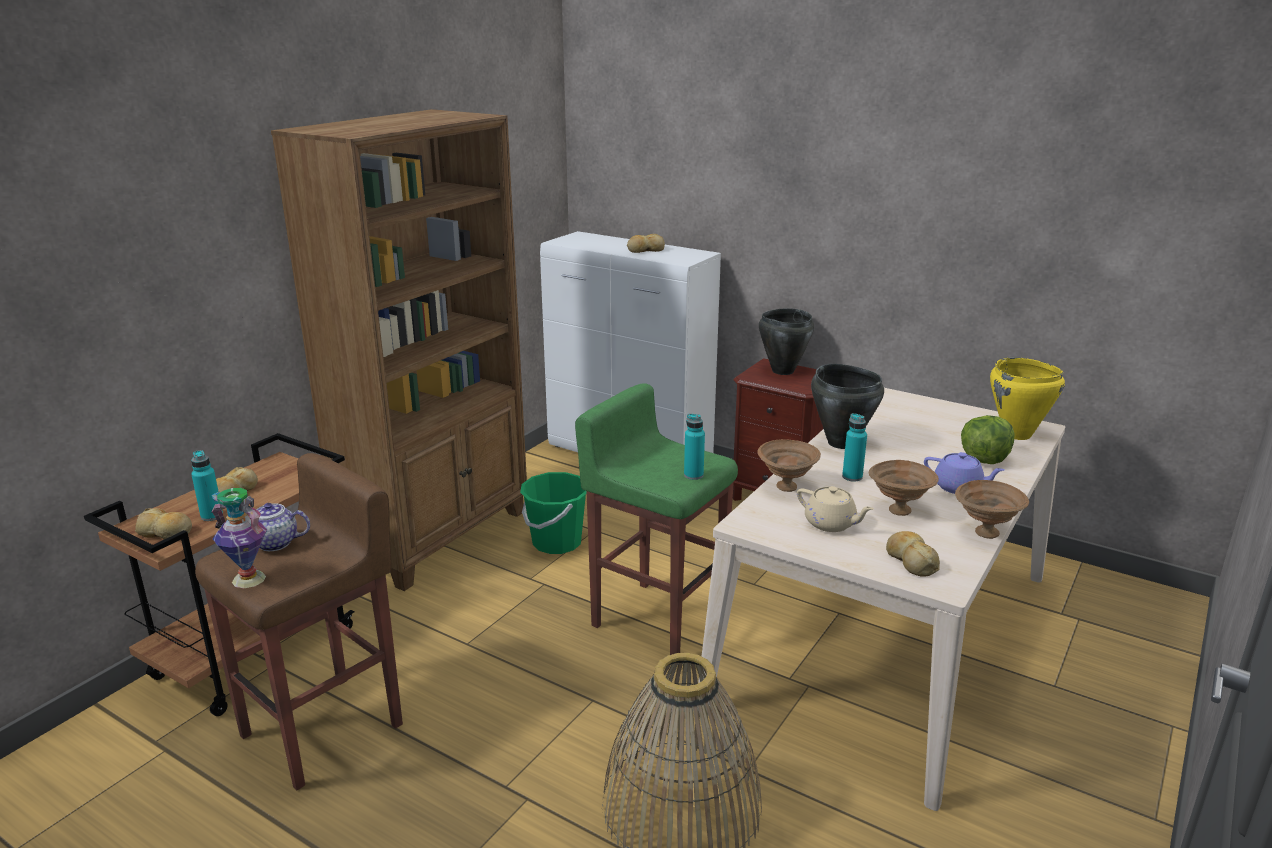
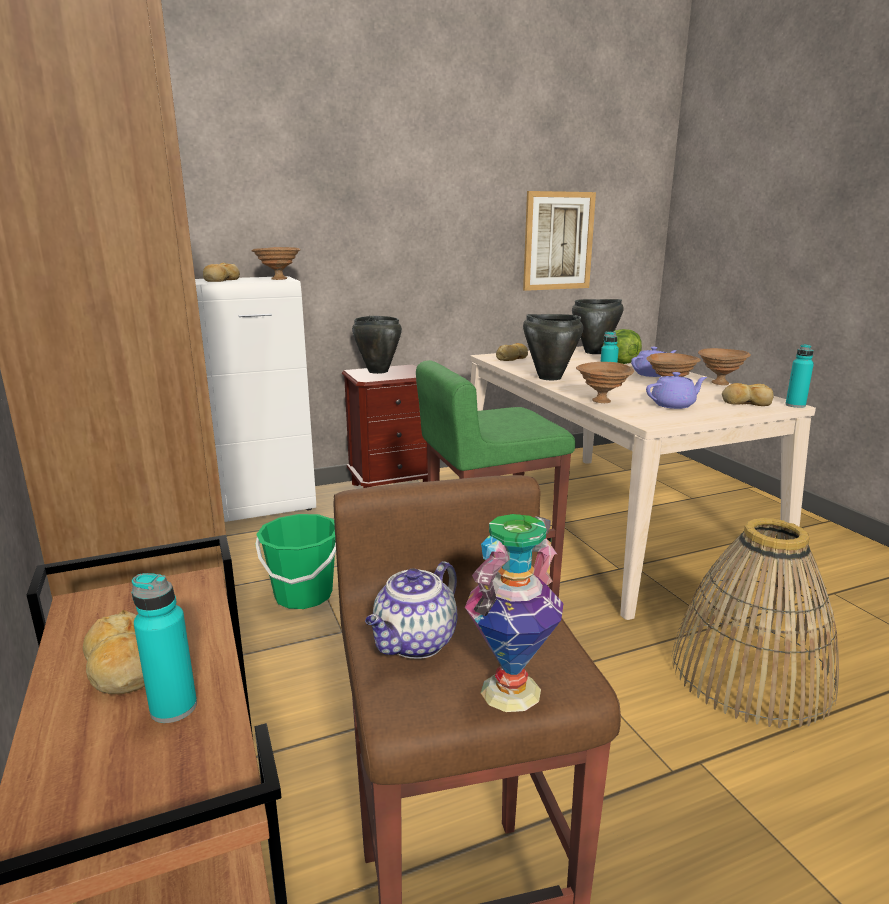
camera: 55 degrees left, 5 degrees down
bread [135,508,192,539] -> bread moved to [496,343,528,361]
turquoise bottle [684,414,705,480] -> turquoise bottle moved to [785,344,814,408]
beige teapot [797,486,874,532] -> purple teapot [646,372,707,409]
yellow cooking pot [990,357,1065,440] -> black cooking pot [572,299,624,354]
none -> brown bowl [251,247,301,280]
none -> picture [523,191,596,291]

